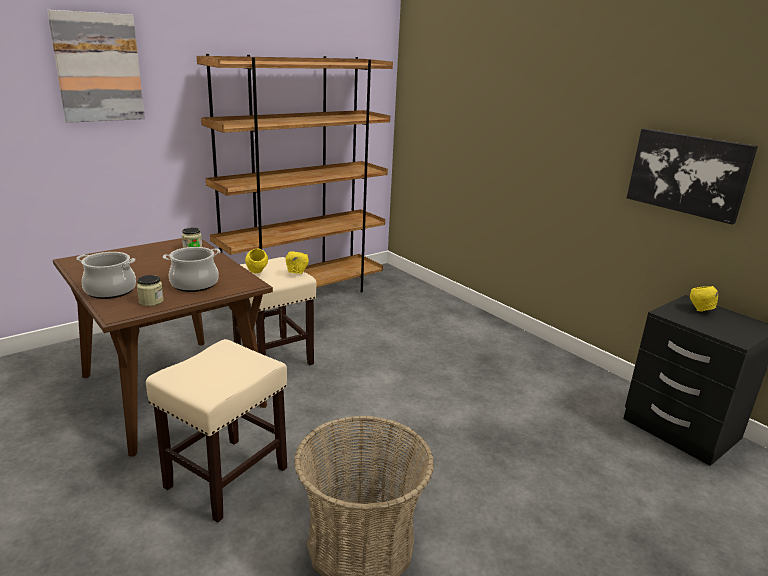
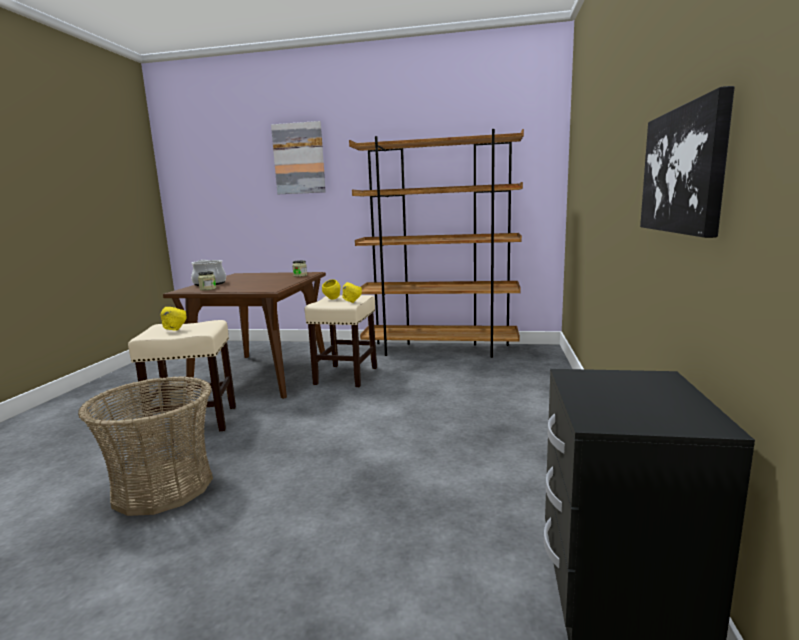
camera: 50 degrees right, 10 degrees down
cooking pot [163,247,220,292] -> none
yellow bowl [690,286,718,312] -> yellow bowl moved to [160,307,187,331]

